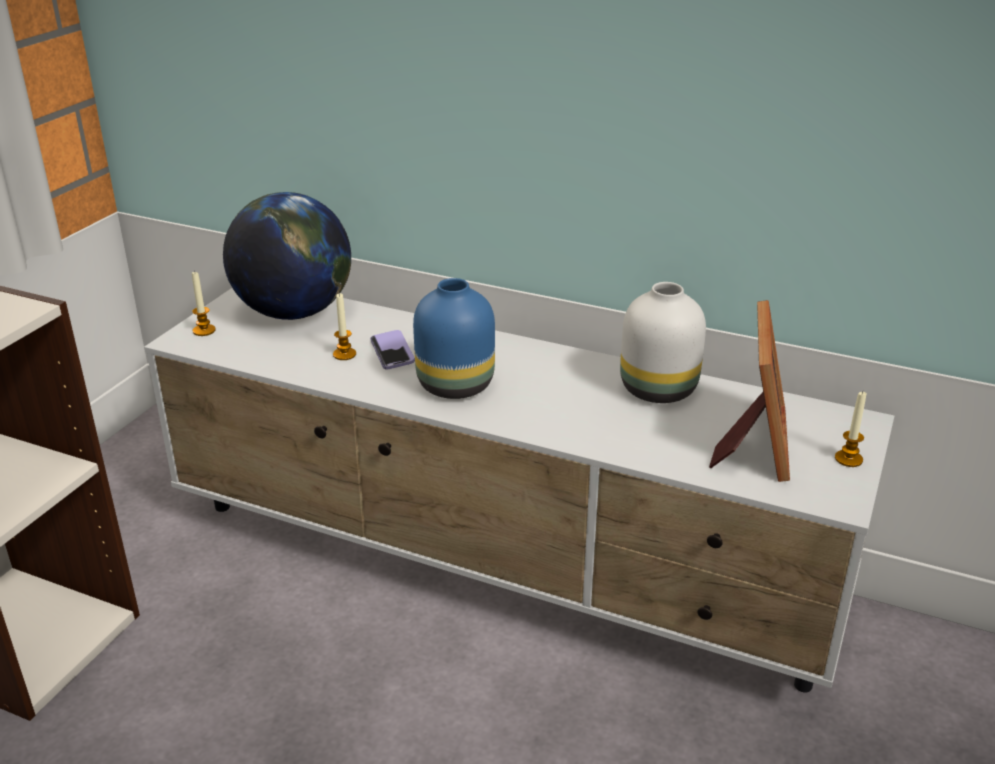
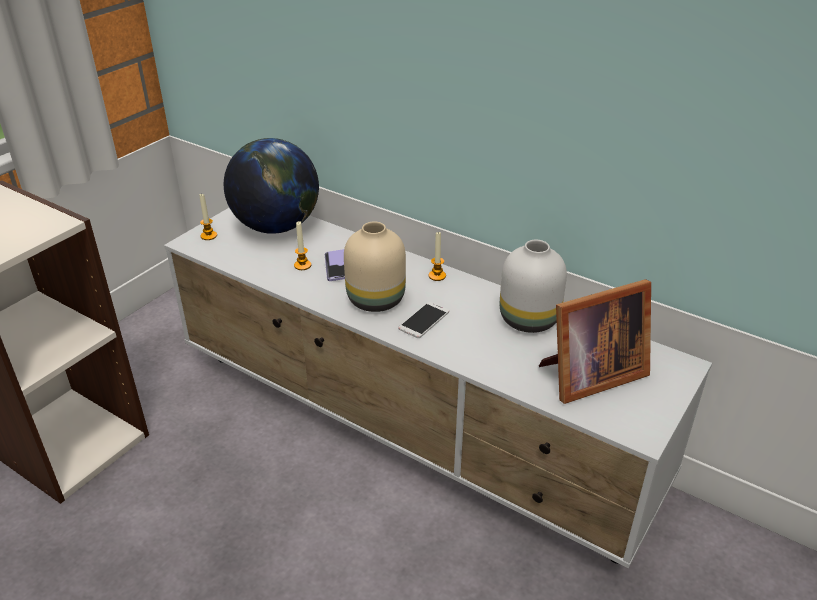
camera: 10 degrees right, 5 degrees up
blue vase [413,278,495,399] -> beige vase [344,221,406,312]
picture frame [709,300,790,482] -> picture frame turned 45 degrees clockwise [539,279,651,404]
candle [835,391,867,467] -> candle moved to [429,231,446,281]
none -> phone [398,302,449,338]

